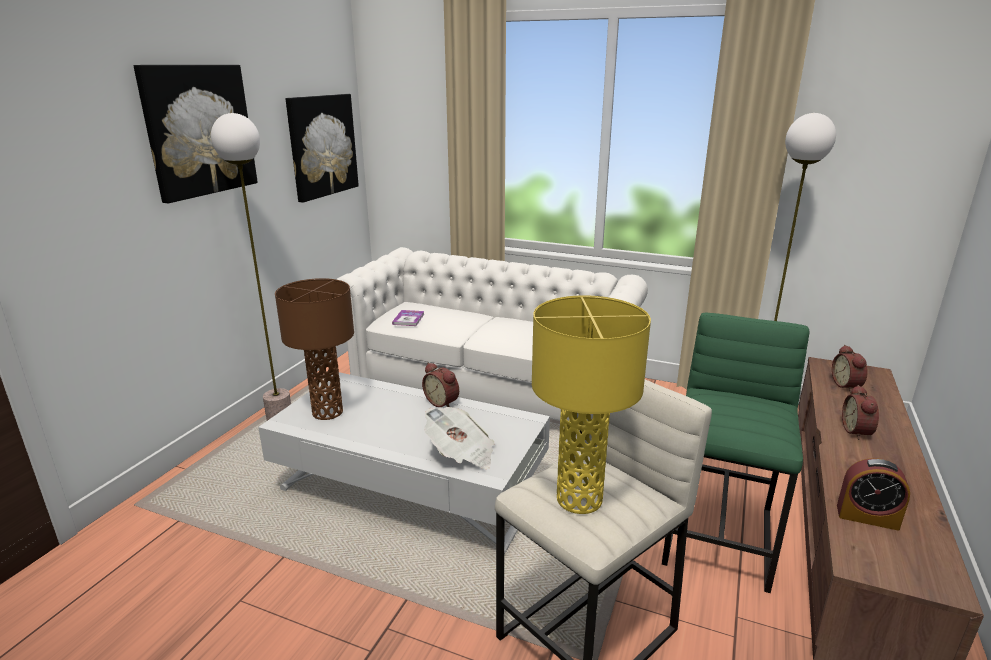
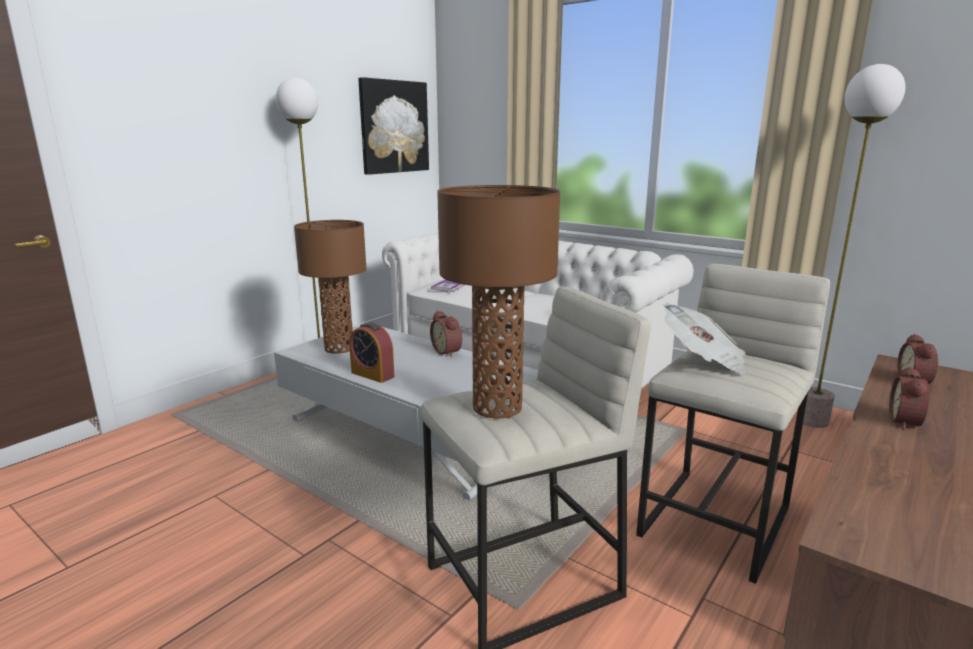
camera: 15 degrees right, 5 degrees down
picture [134,65,258,203] -> none
newspaper [424,407,494,469] -> newspaper moved to [664,303,745,375]
yellow table lamp [532,295,651,514] -> brown table lamp [437,185,560,419]
green stool [662,313,809,593] -> beige stool [636,264,830,584]
alarm clock [837,458,910,531] -> alarm clock moved to [349,322,395,383]

